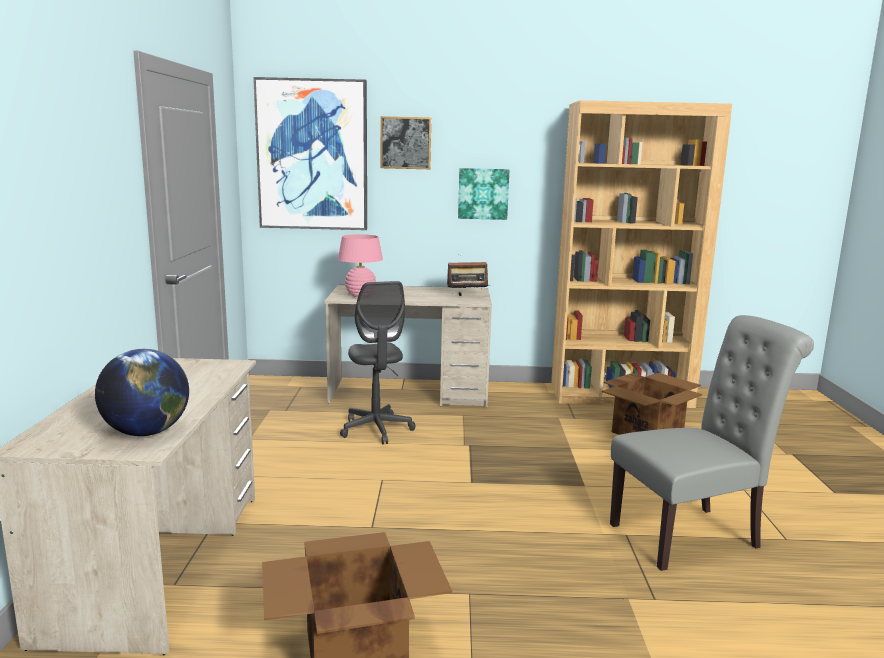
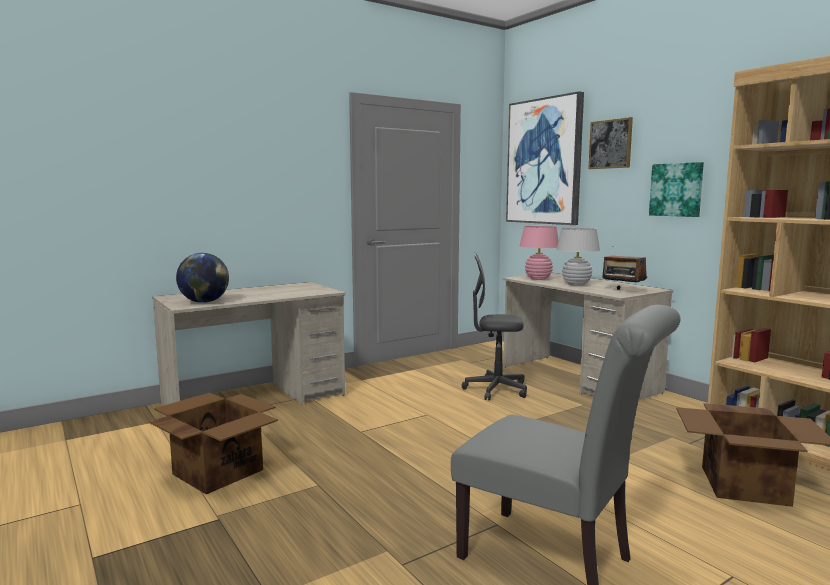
camera: 55 degrees right, 5 degrees down
grey office chair [340,281,415,444] -> grey office chair turned 60 degrees clockwise [462,253,527,401]
none -> white table lamp [556,228,600,286]

